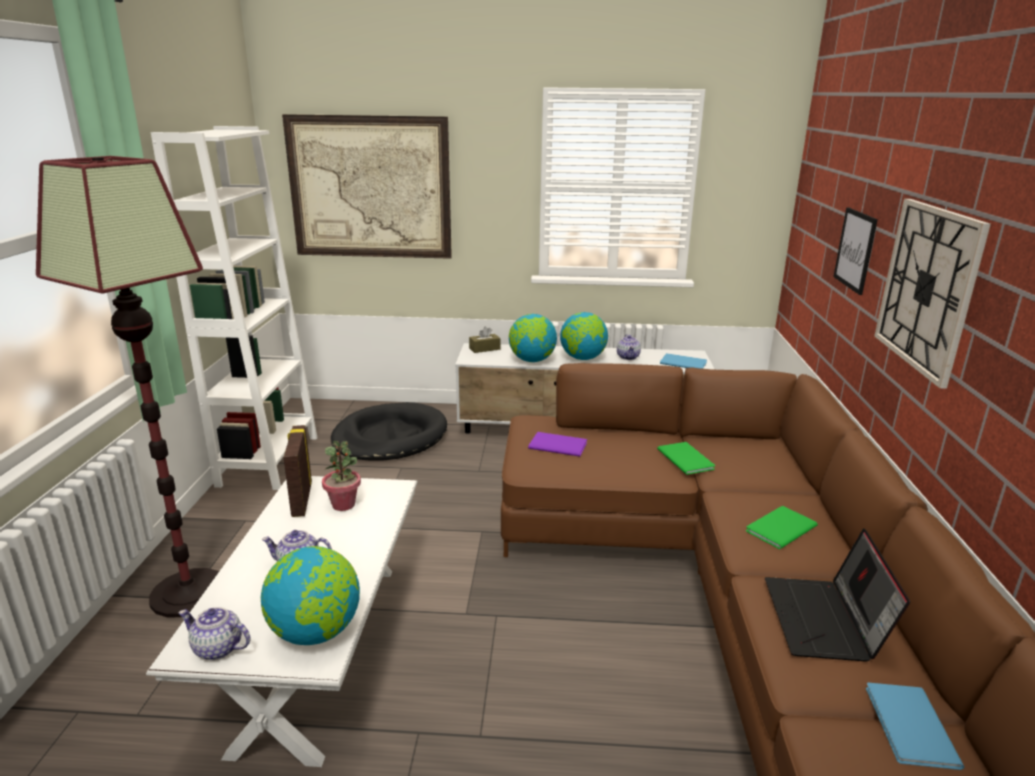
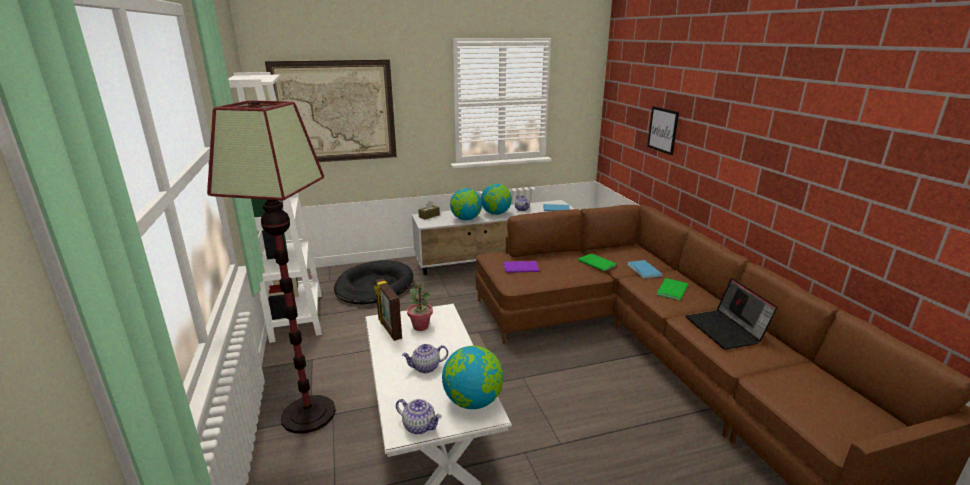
camera: 20 degrees left, 0 degrees up
teapot [179,607,251,660] -> teapot turned 150 degrees counterclockwise [396,399,442,434]
blue book [866,682,964,770] -> blue book moved to [627,260,663,279]
wall clock [874,199,991,389] -> none

